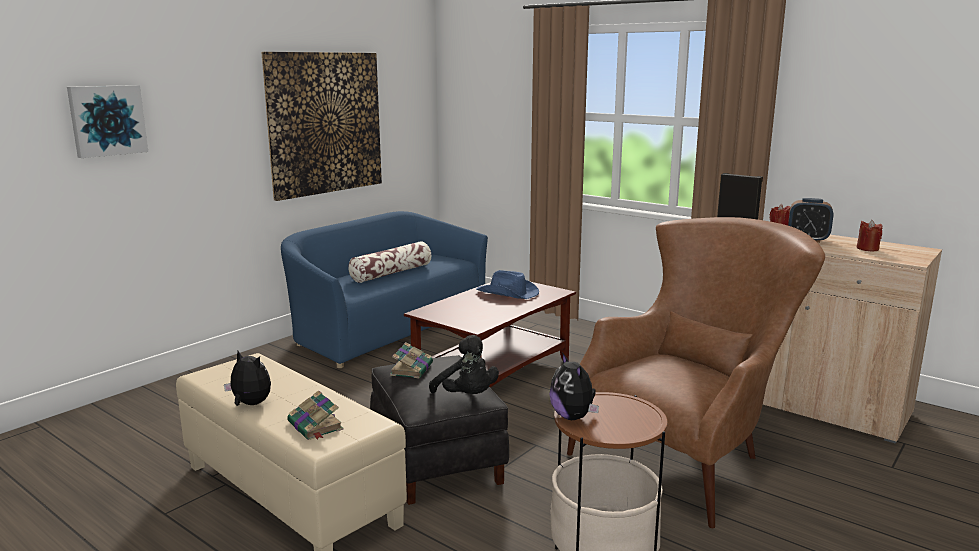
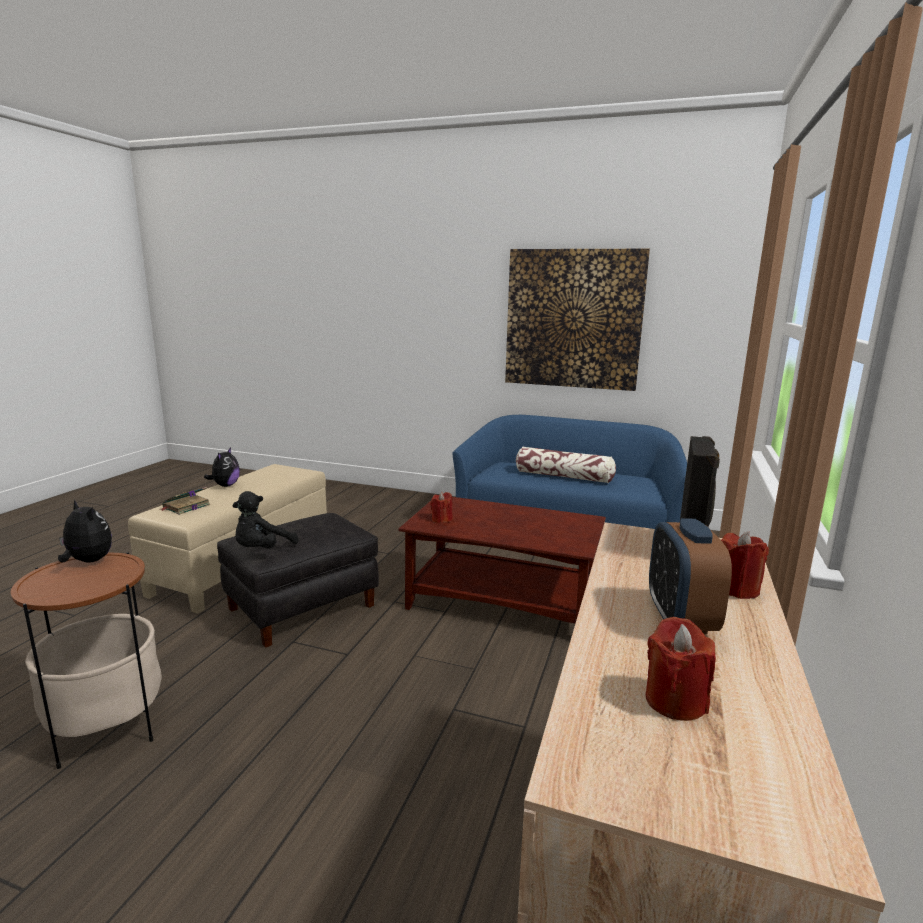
camera: 70 degrees right, 0 degrees up
picture [67,85,148,158] -> none
book [390,342,433,378] -> none
blue hat [476,270,539,299] -> none
plush toy [549,352,599,420] -> plush toy turned 75 degrees clockwise [58,500,112,563]
brown armchair [567,217,825,528] -> none
none -> red candle [430,492,453,524]

